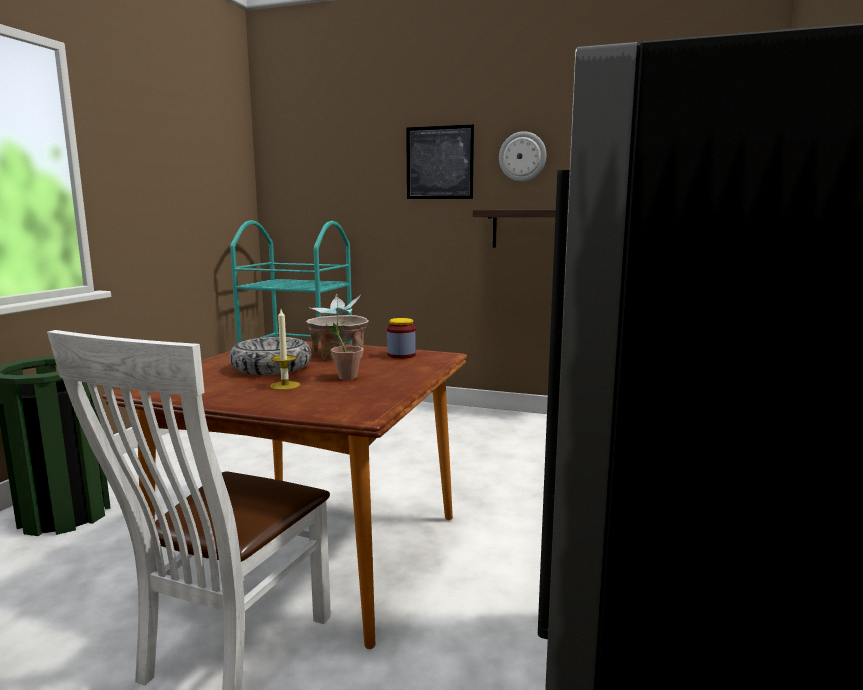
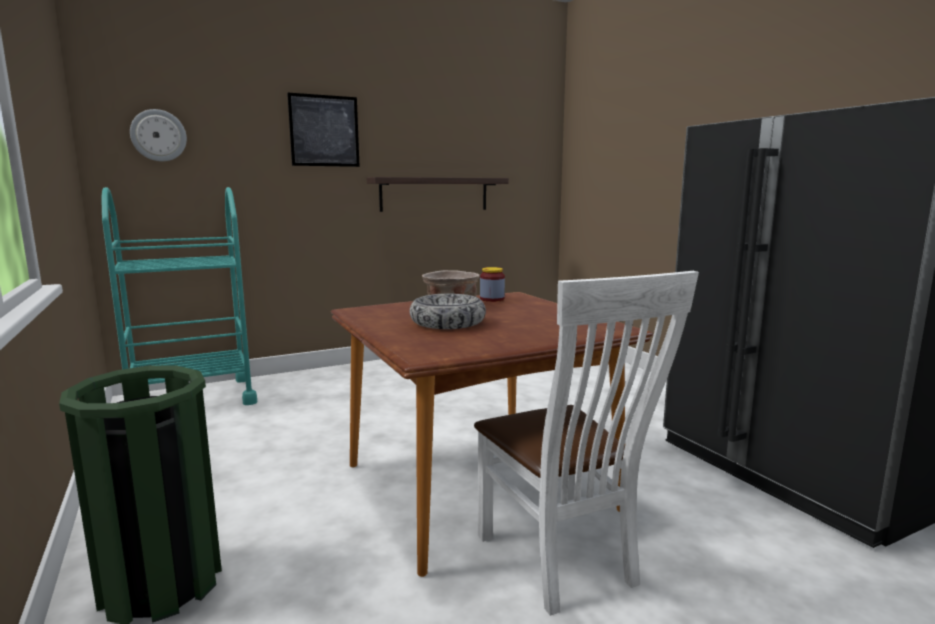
camera: 45 degrees left, 0 degrees up
candle [270,309,300,390] -> none
potted plant [308,294,364,380] -> none
wall clock [499,131,546,182] -> wall clock moved to [130,109,187,161]

